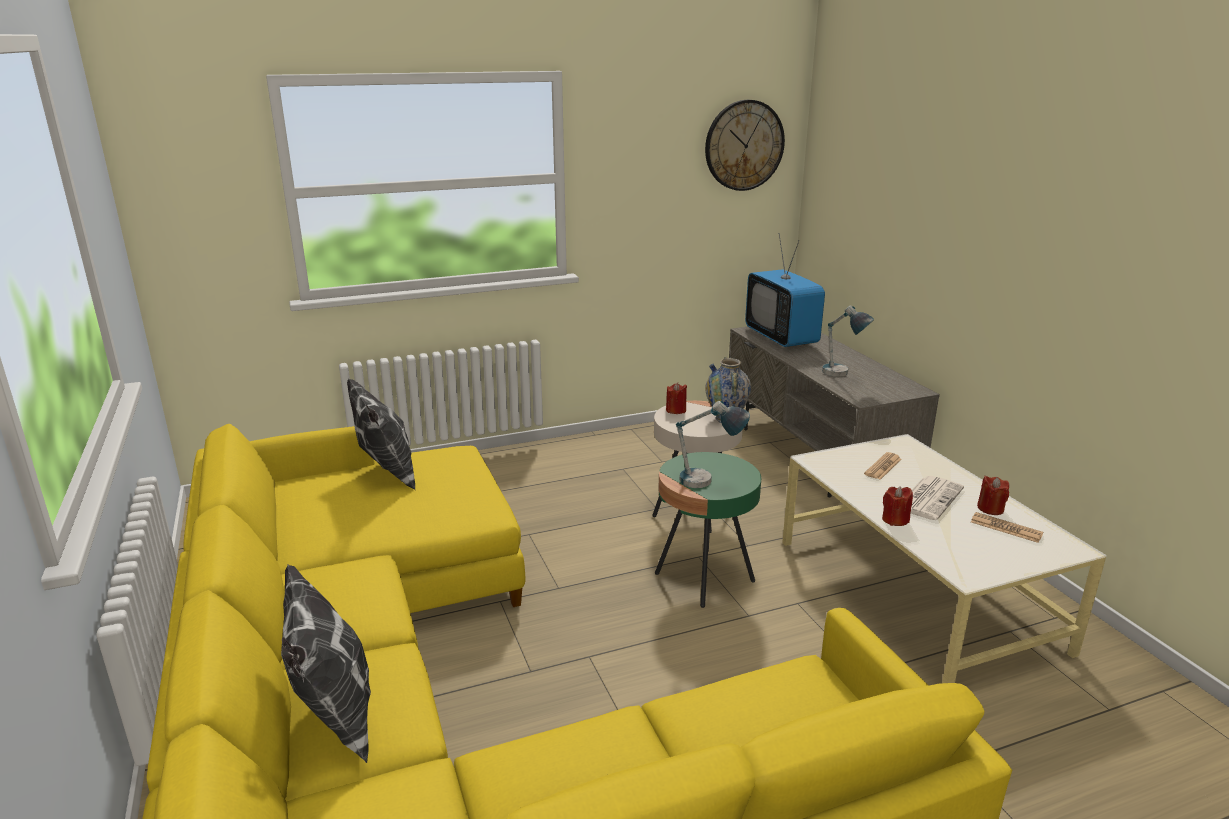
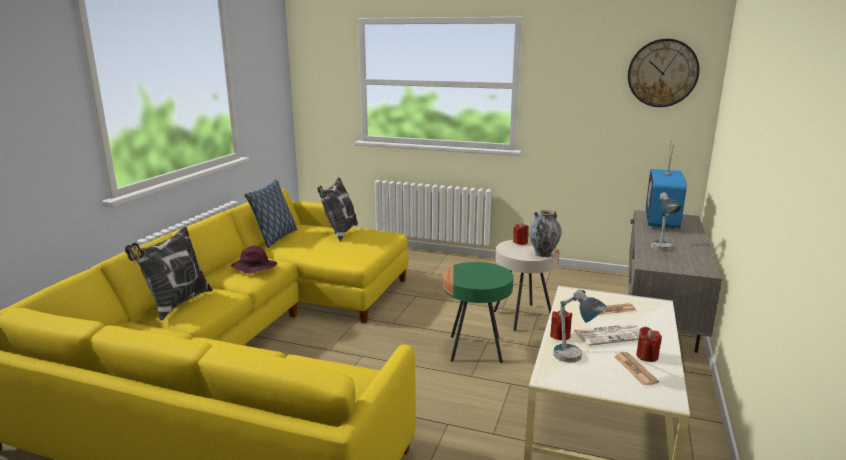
camera: 40 degrees right, 5 degrees down
table lamp [676,401,750,488] -> table lamp moved to [554,289,607,363]
none -> purple hat [231,246,277,274]
none -> pillow [244,180,297,248]

